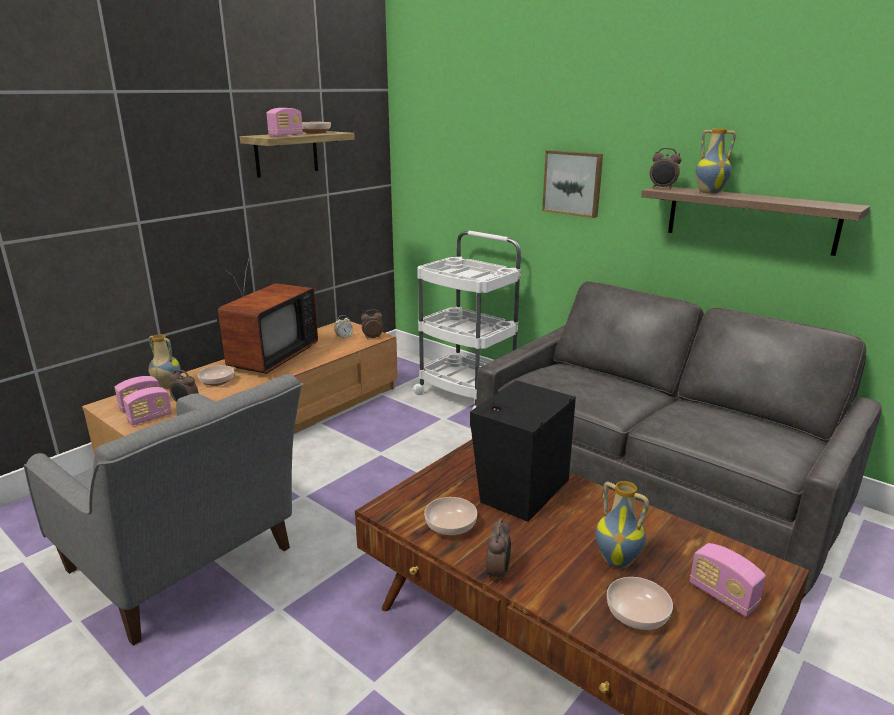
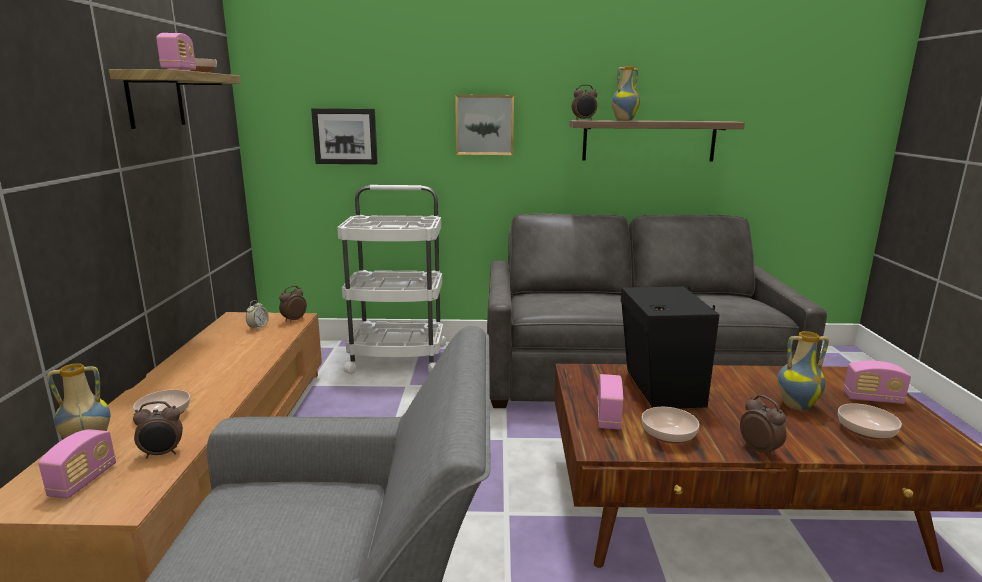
camera: 40 degrees left, 5 degrees down
radio [123,387,172,425] -> radio moved to [598,374,623,430]
television [217,256,318,374] -> none
none -> picture [311,108,378,164]

